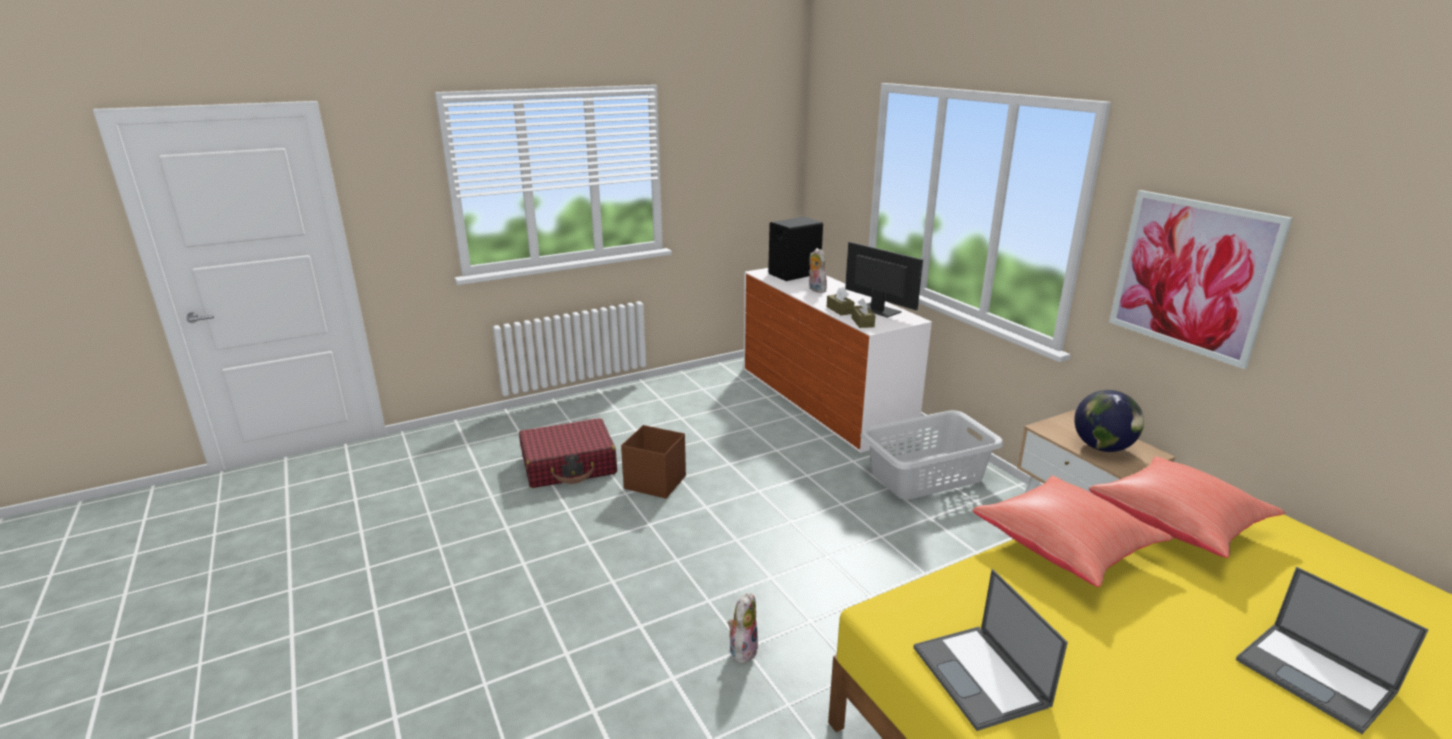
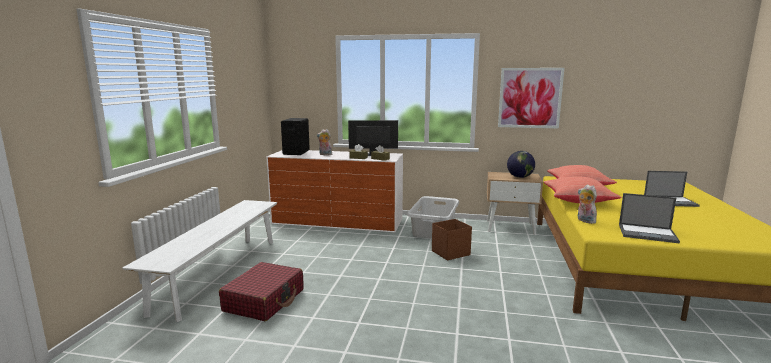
camera: 50 degrees left, 10 degrees down
brown storage box [621,425,686,499] -> brown storage box moved to [432,219,472,261]
plush toy [728,593,758,664] -> plush toy moved to [578,185,597,224]
none -> white bench [122,200,277,322]

